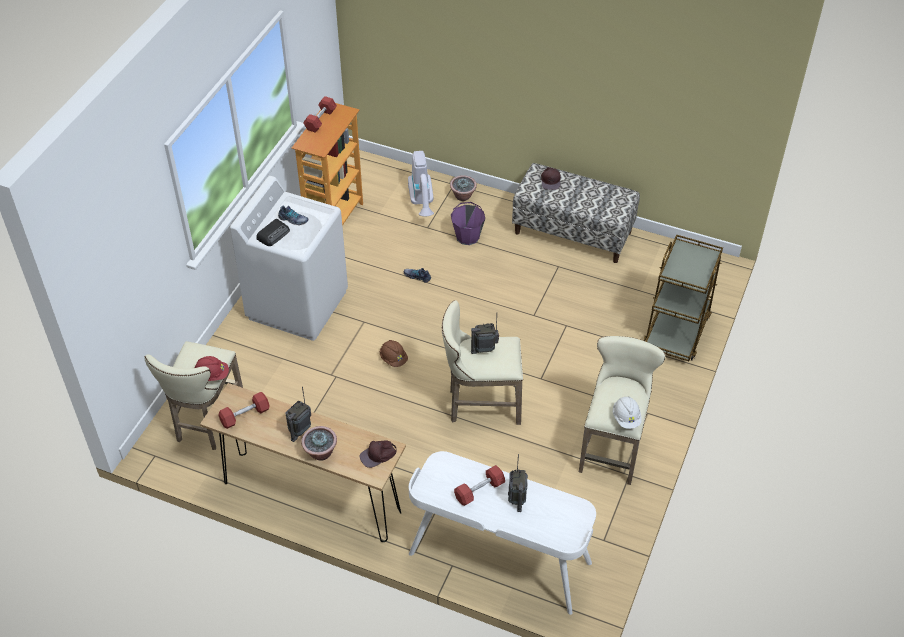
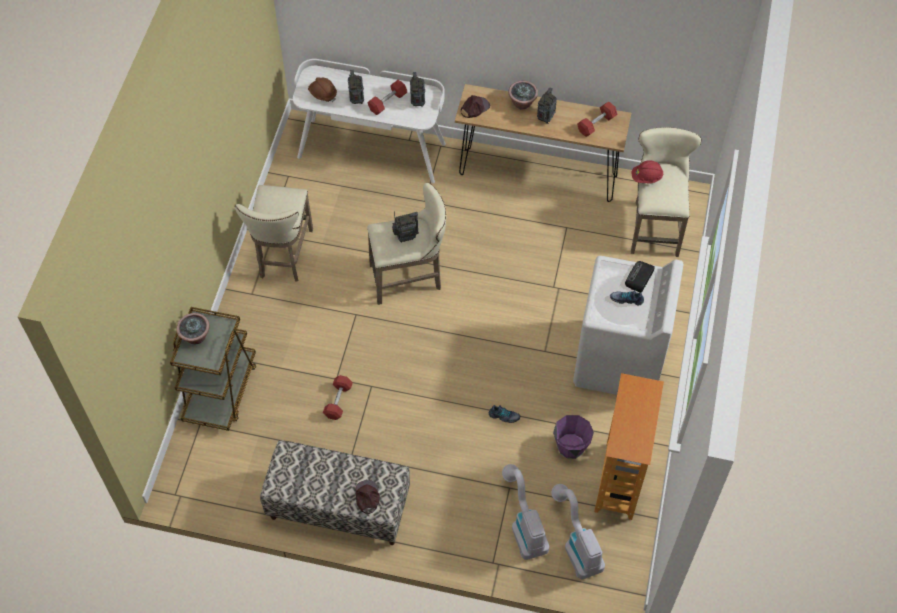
camera: 170 degrees right, 10 degrees up
red dumbbell [303,96,337,133] -> red dumbbell moved to [323,375,353,420]
brown hard hat [380,340,408,367] -> brown hard hat moved to [308,77,337,102]
potted plant [450,175,477,201] -> potted plant moved to [176,313,209,344]
purple bucket [451,202,485,245] -> purple bucket moved to [553,415,594,459]
white hard hat [613,396,641,429] -> none
none -> radio [410,72,425,107]
none -> vacuum cleaner [551,484,605,579]

